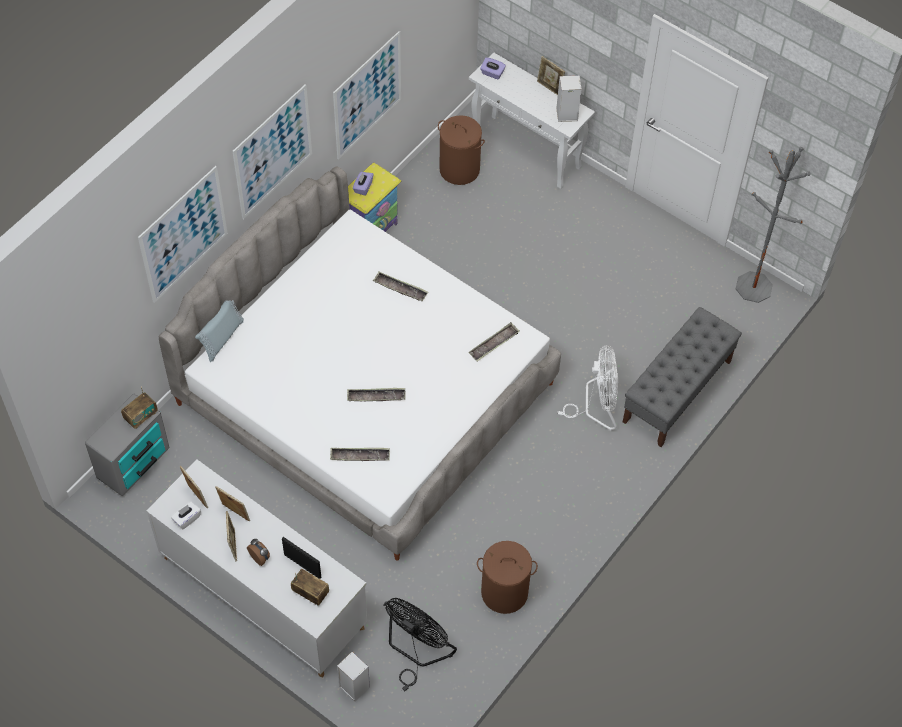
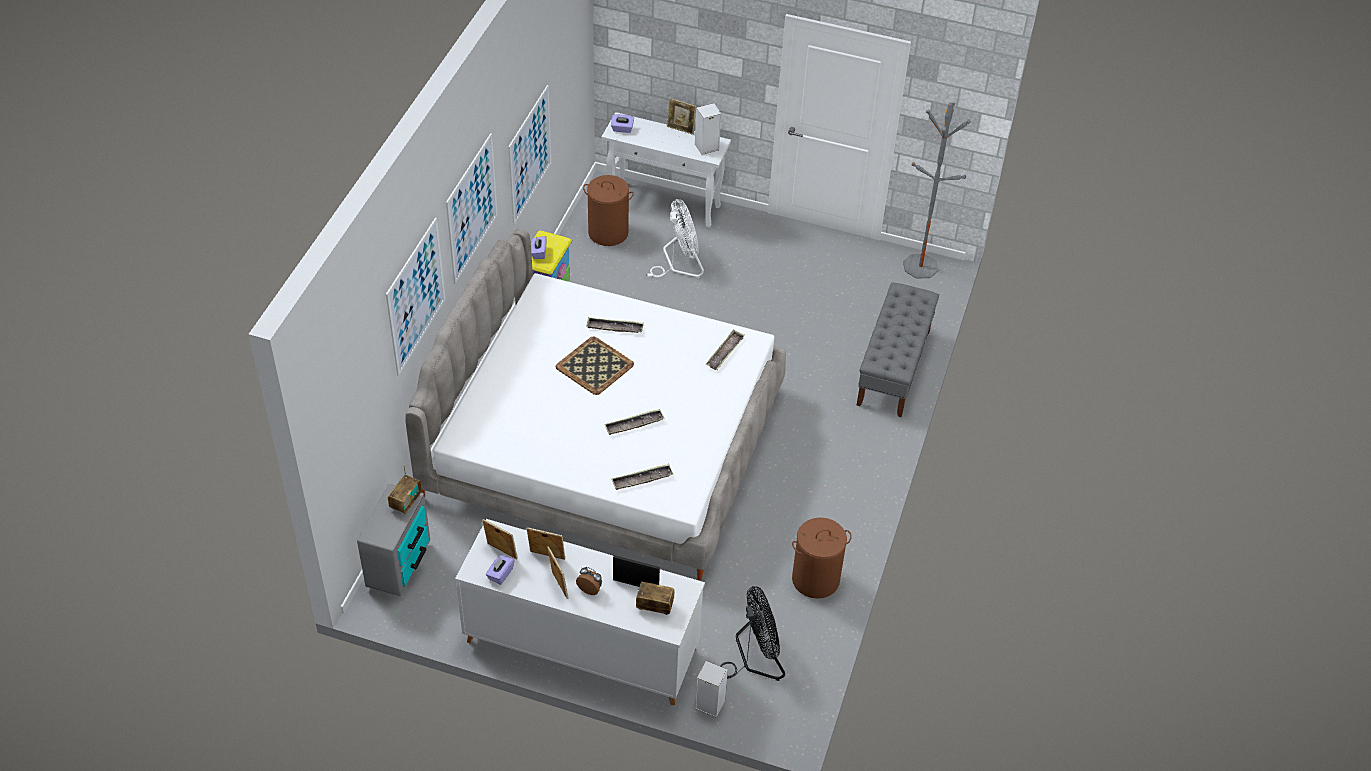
camera: 20 degrees left, 10 degrees down
white tissue box [171,501,201,529] -> purple tissue box [486,555,515,585]
blue pillow [195,300,244,362] -> none
black fan [384,598,457,691] -> black fan turned 60 degrees clockwise [720,586,785,681]
white fan [558,345,618,431] -> white fan moved to [647,199,704,278]
none -> tray [556,337,634,395]

